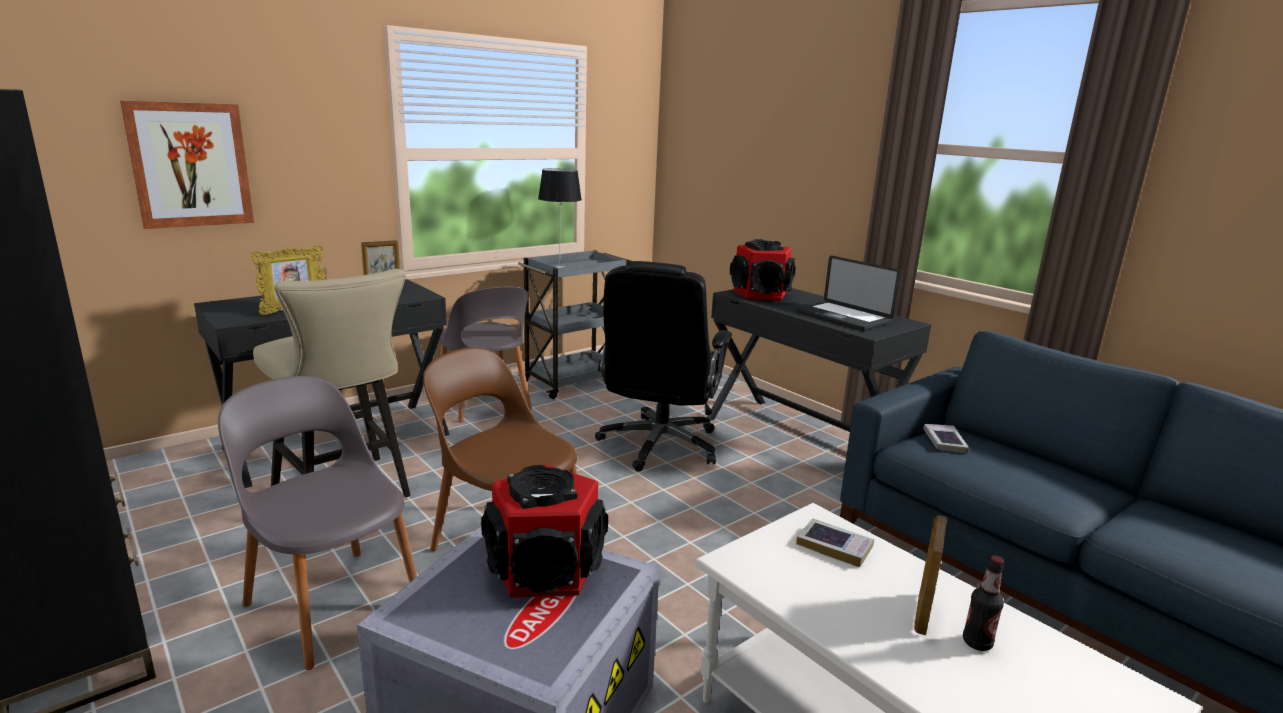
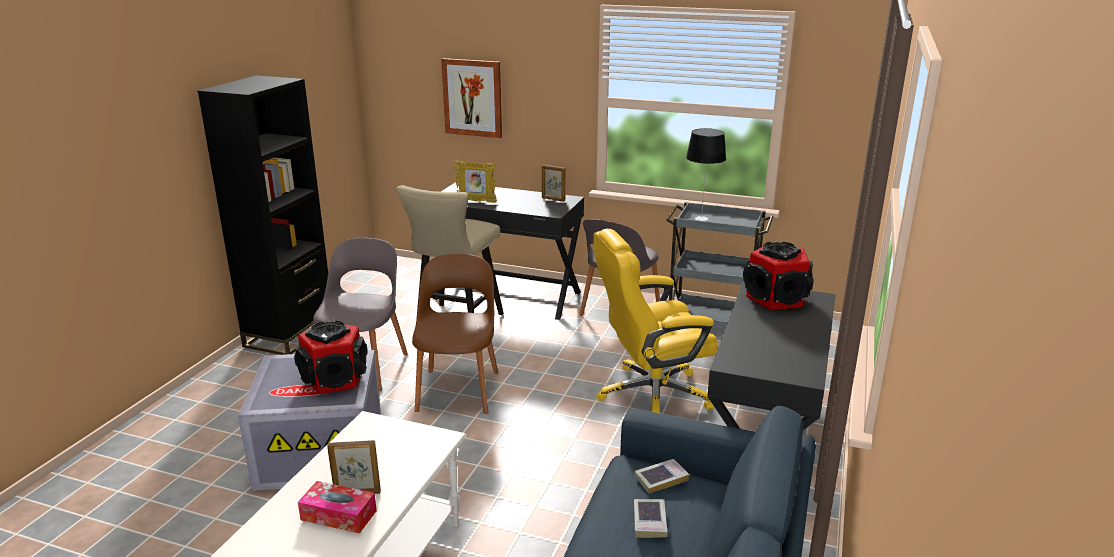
camera: 60 degrees right, 5 degrees up
black office chair [595,261,732,471] -> yellow office chair [593,229,718,413]
laptop [796,256,900,331] -> none
book [796,518,874,567] -> book moved to [634,499,668,538]
bottle [963,555,1004,651] -> tissue box [298,481,377,533]

